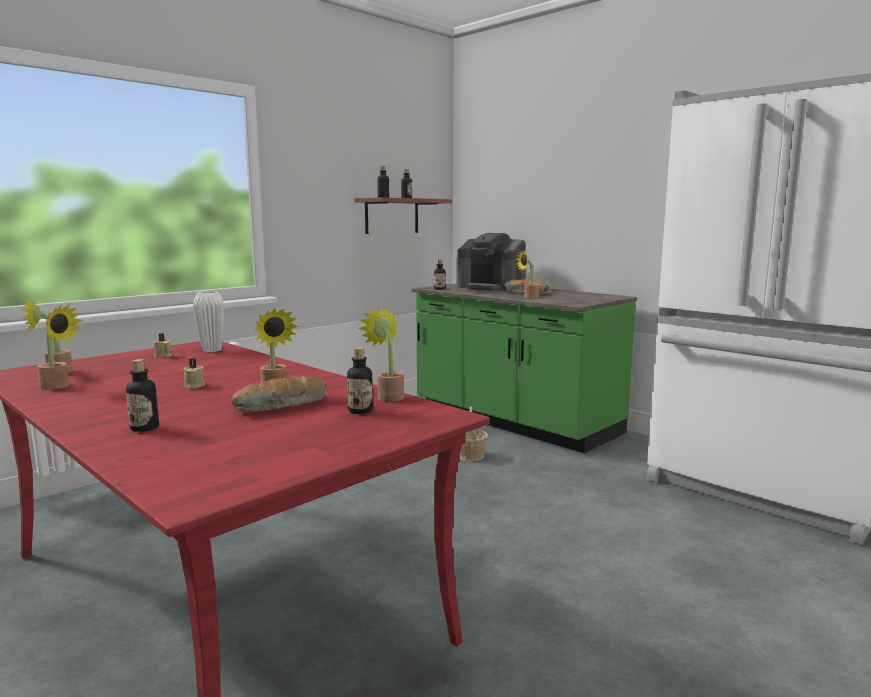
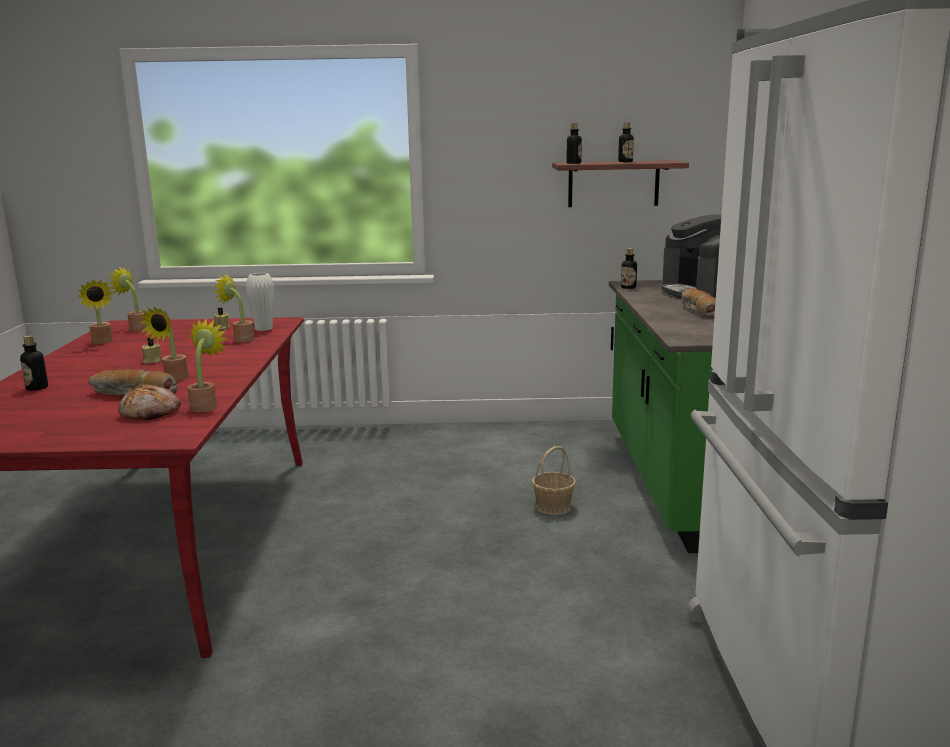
camera: 45 degrees right, 5 degrees up
bottle [347,347,373,414] -> bread [118,384,181,420]
potted plant [515,249,539,298] -> potted plant moved to [213,273,255,342]

